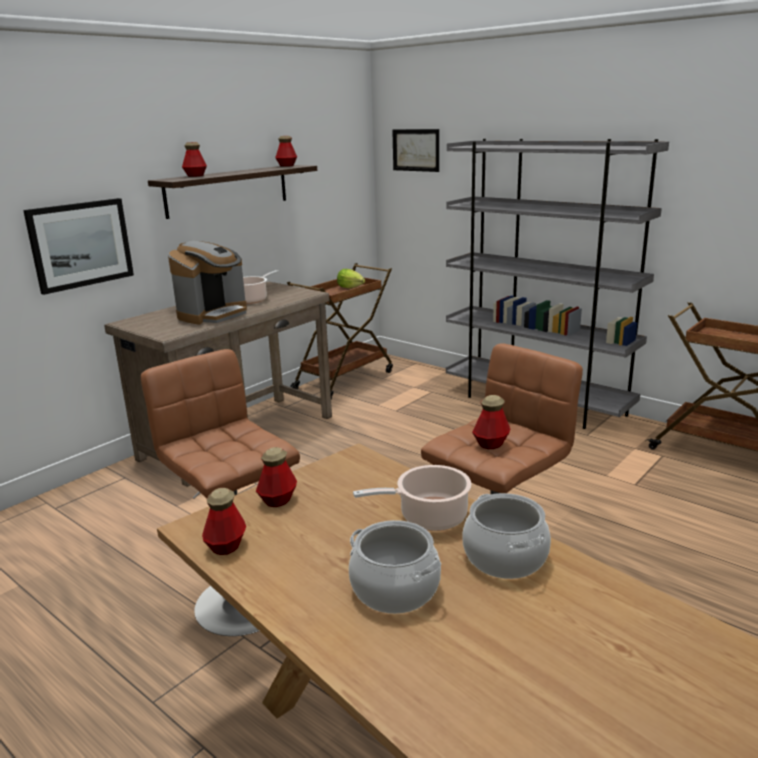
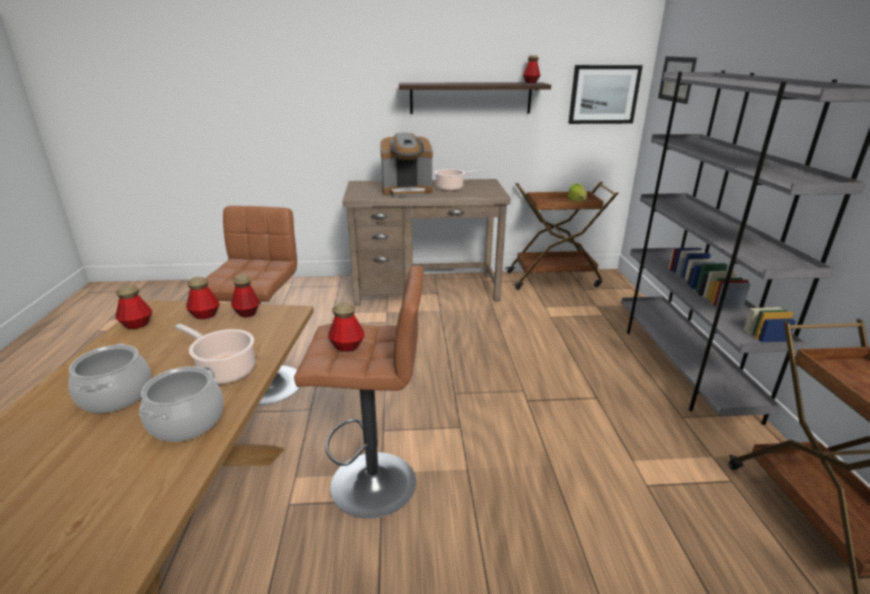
camera: 45 degrees right, 5 degrees up
picture [23,198,134,295] -> picture moved to [568,65,643,124]
bottle [182,142,207,177] -> bottle moved to [231,274,260,318]

